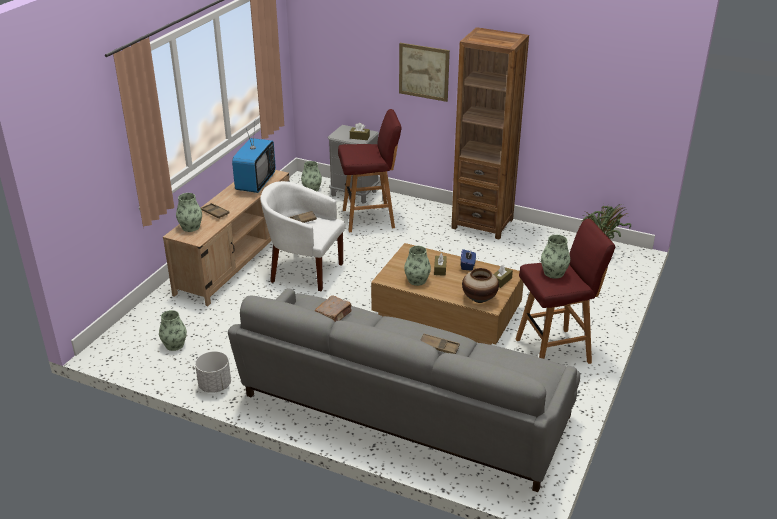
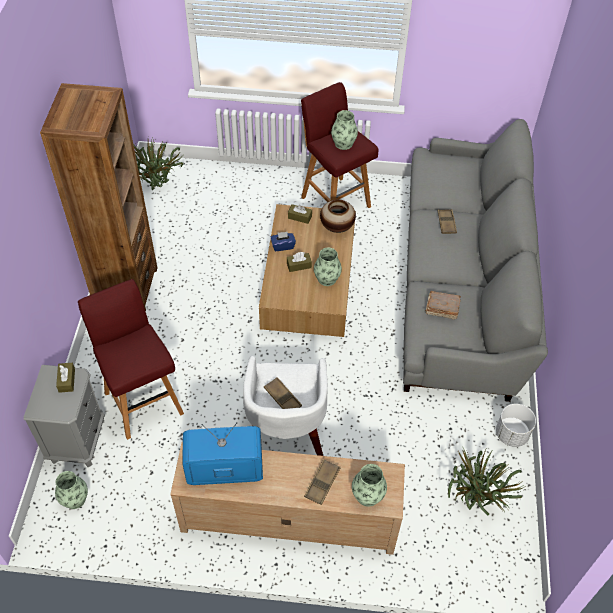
camera: 110 degrees left, 20 degrees up
vase [159,310,187,351] -> potted plant [448,446,526,515]
picture [399,43,450,102] -> none

